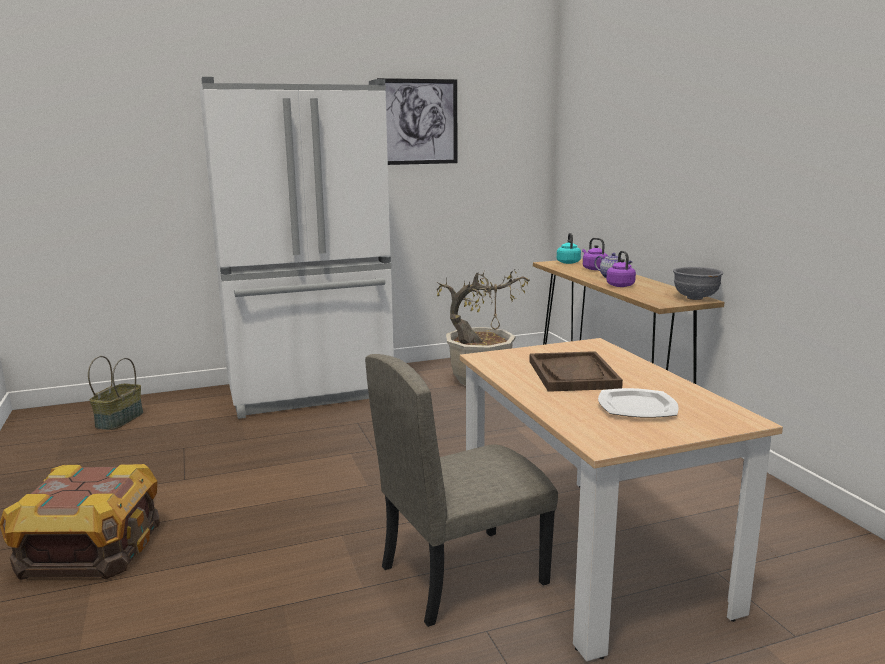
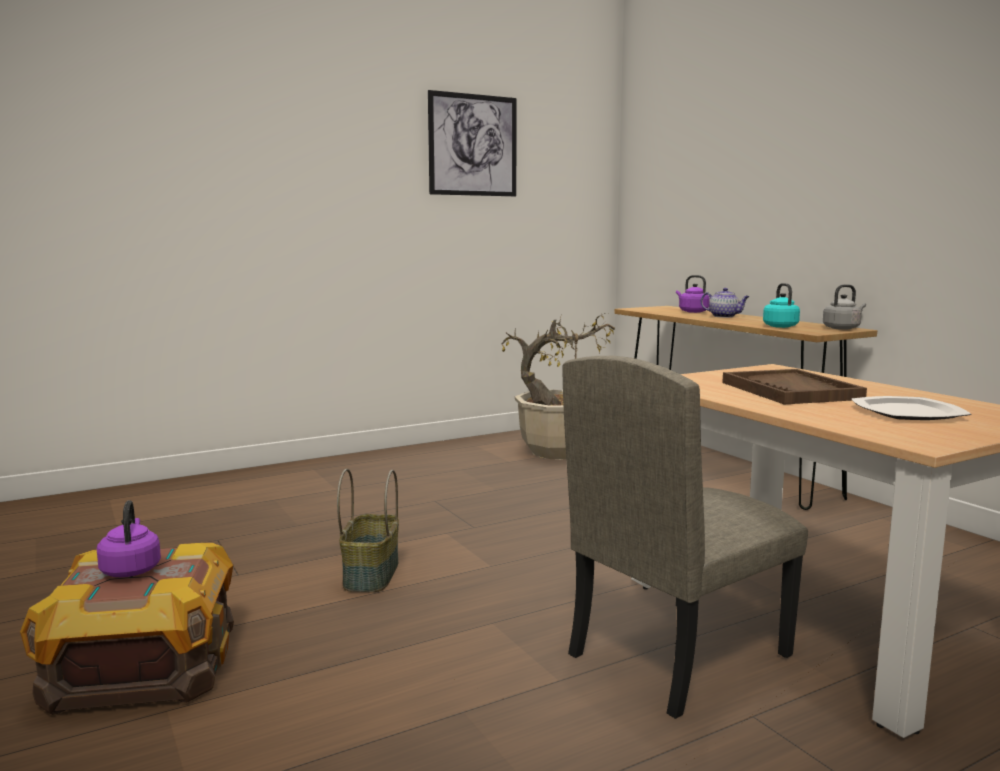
camera: 10 degrees left, 5 degrees down
basket [88,356,143,430] -> basket moved to [337,469,399,592]
white fridge [200,77,394,419] -> none
turquoise kettle [557,233,581,264] -> turquoise kettle moved to [763,283,800,328]
purple kettle [606,251,636,287] -> purple kettle moved to [97,500,161,577]
grey bowl [673,267,723,300] -> grey kettle [823,284,866,330]

